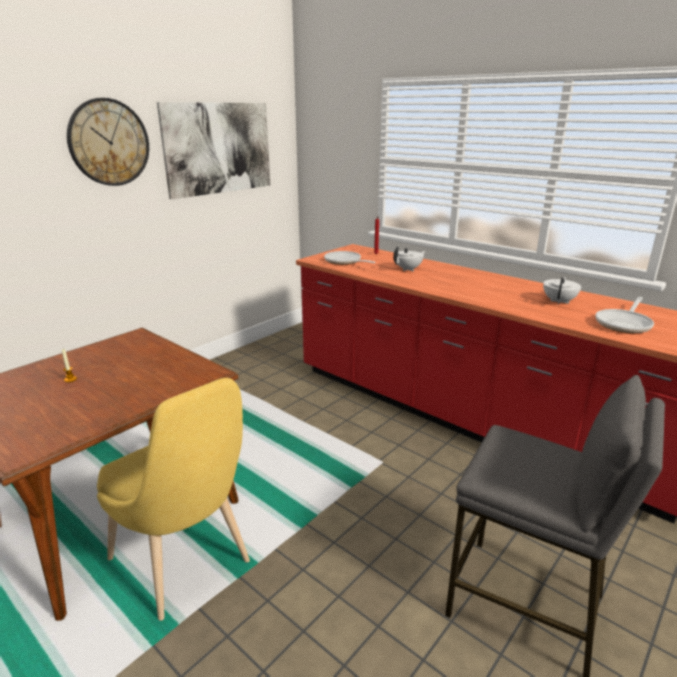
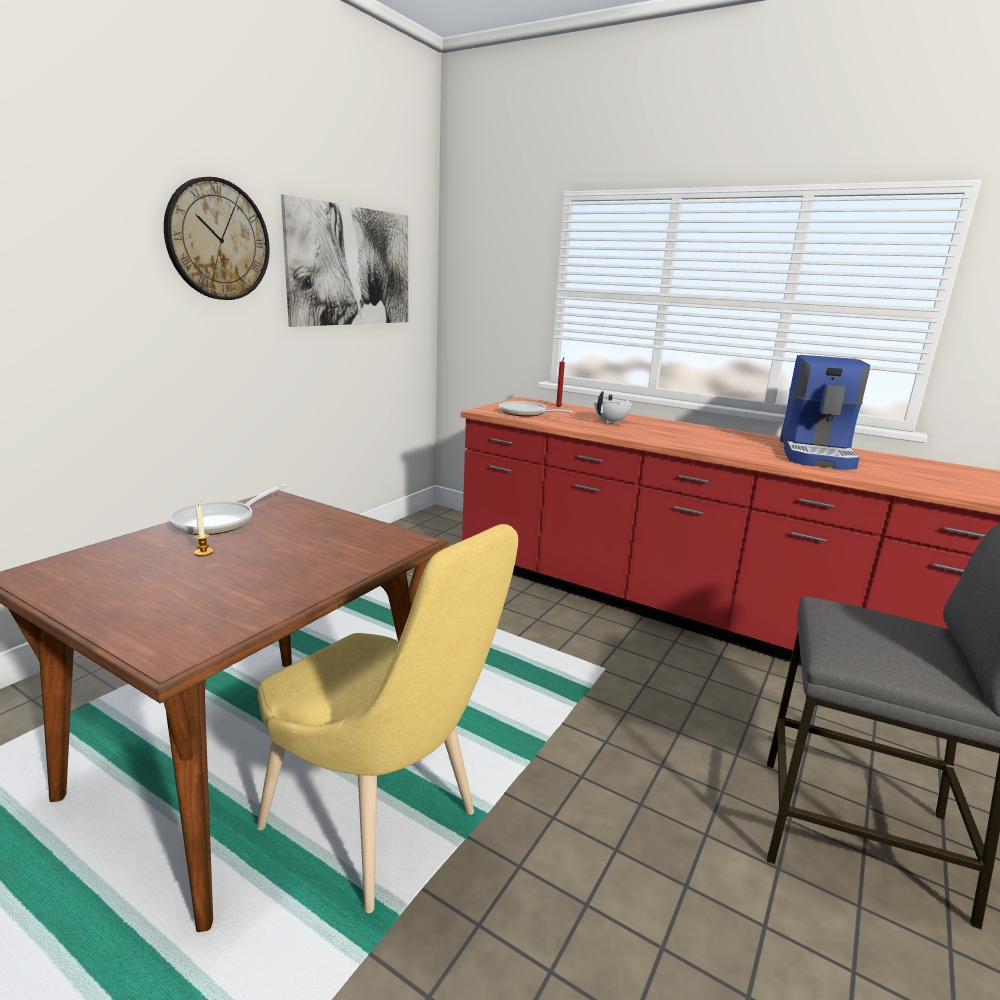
camera: 10 degrees left, 5 degrees down
white teapot [543,277,581,305] -> coffee machine [780,355,870,470]
frying pan [596,297,654,334] -> frying pan moved to [169,484,288,535]

